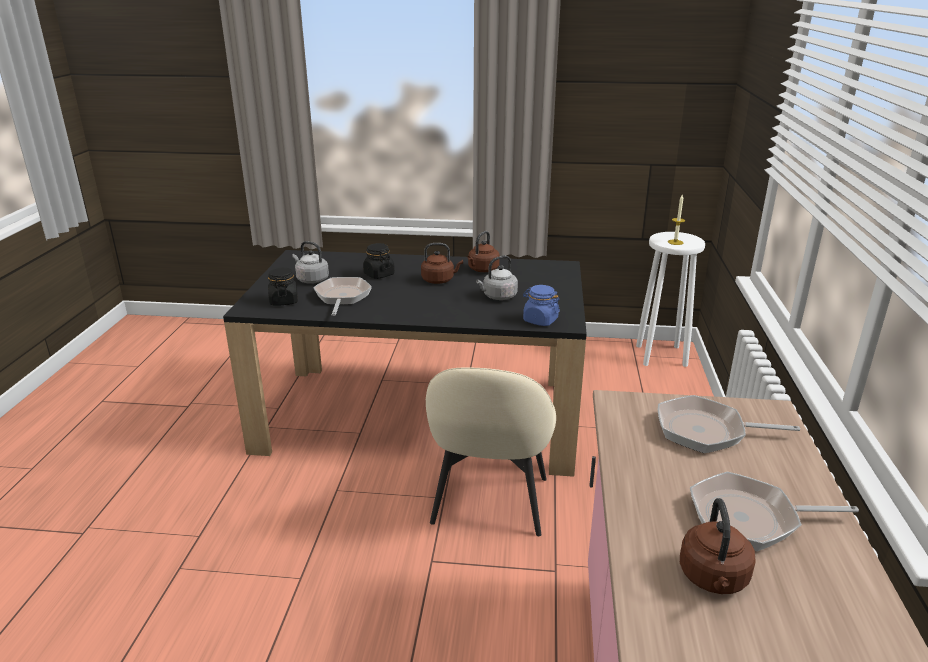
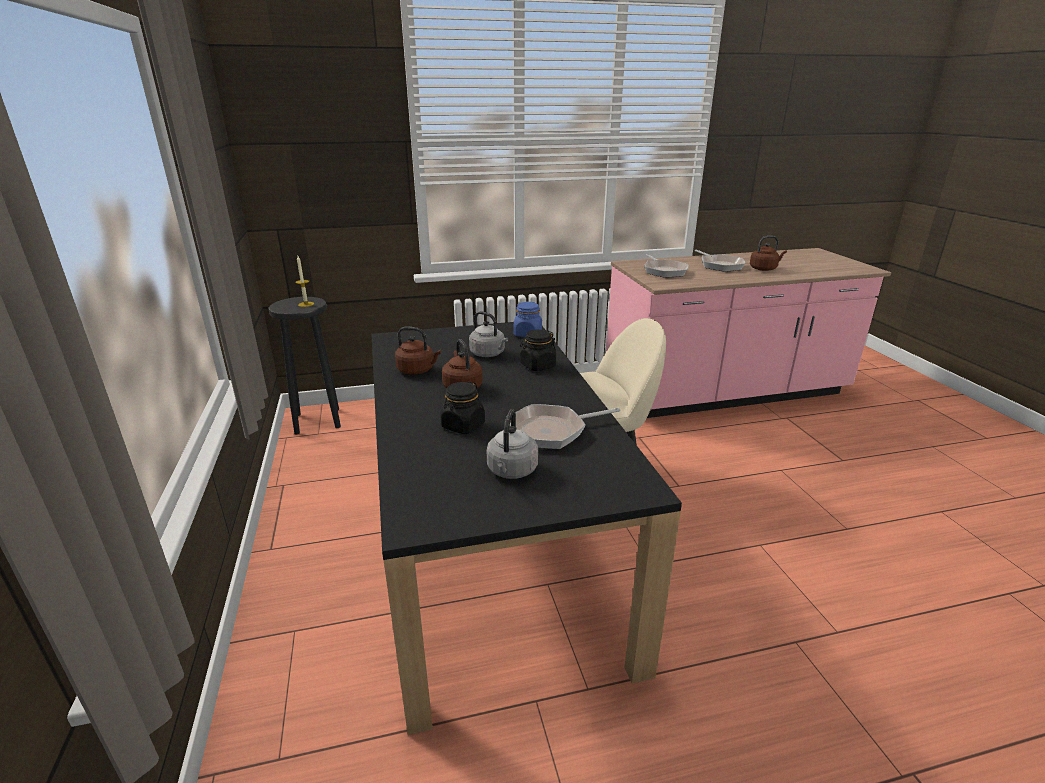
camera: 110 degrees left, 0 degrees up
black jar [268,267,298,305] -> black jar moved to [520,330,556,371]
white stool [636,232,705,367] -> black stool [269,297,341,434]

